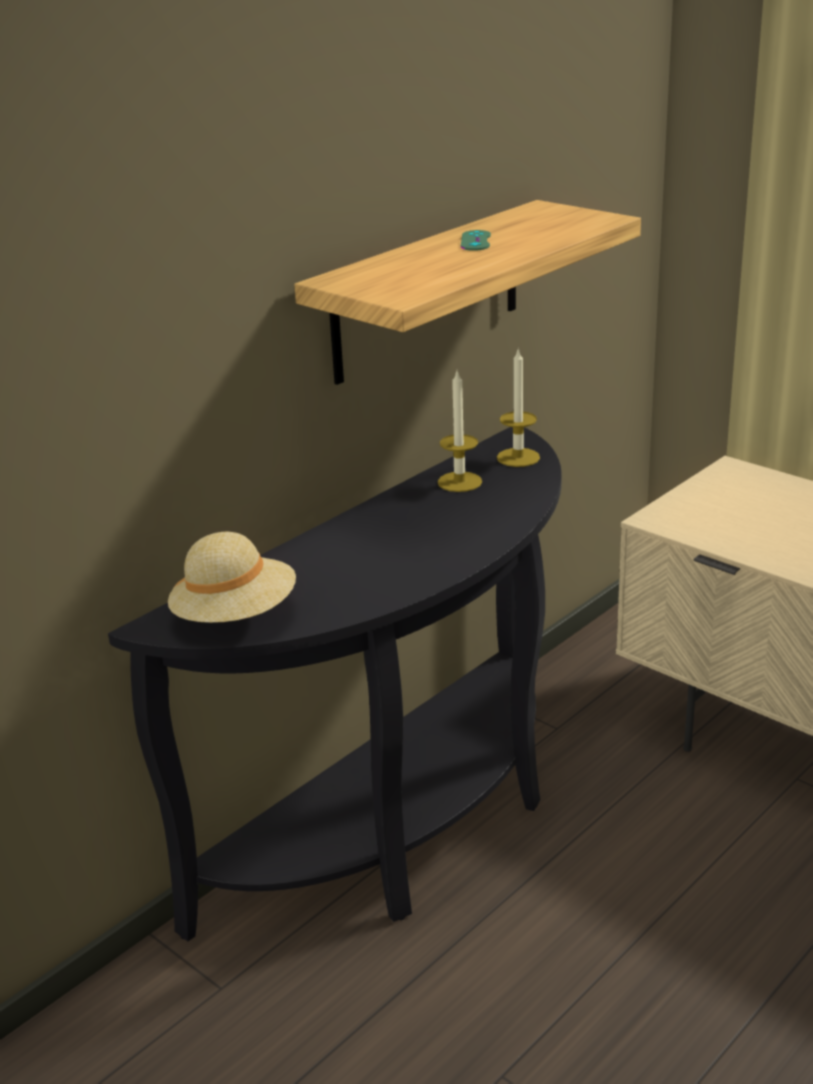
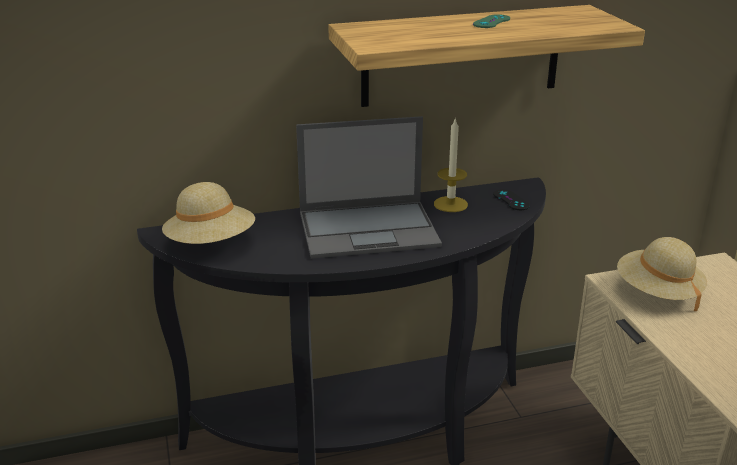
camera: 30 degrees right, 0 degrees up
candle [497,347,540,467] -> black game controller [493,189,530,210]
none -> laptop [296,116,442,259]
none -> beige hat [617,237,707,311]

